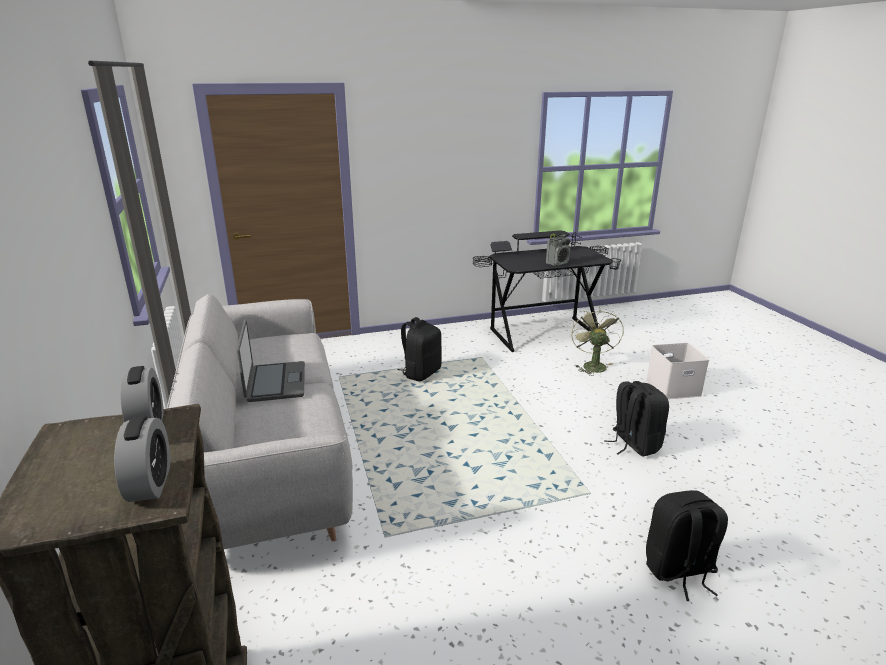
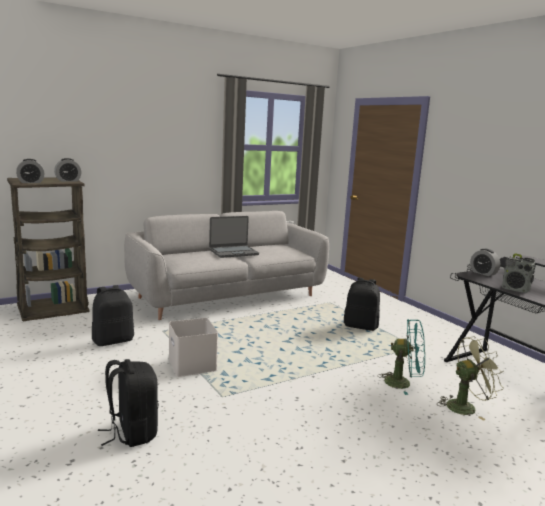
camera: 75 degrees right, 10 degrees down
black backpack [604,381,669,457] -> black backpack moved to [92,285,134,346]
white storage box [646,343,709,399] -> white storage box moved to [169,318,218,377]
none -> turquoise fan [377,319,425,395]
none -> alarm clock [470,249,500,276]

